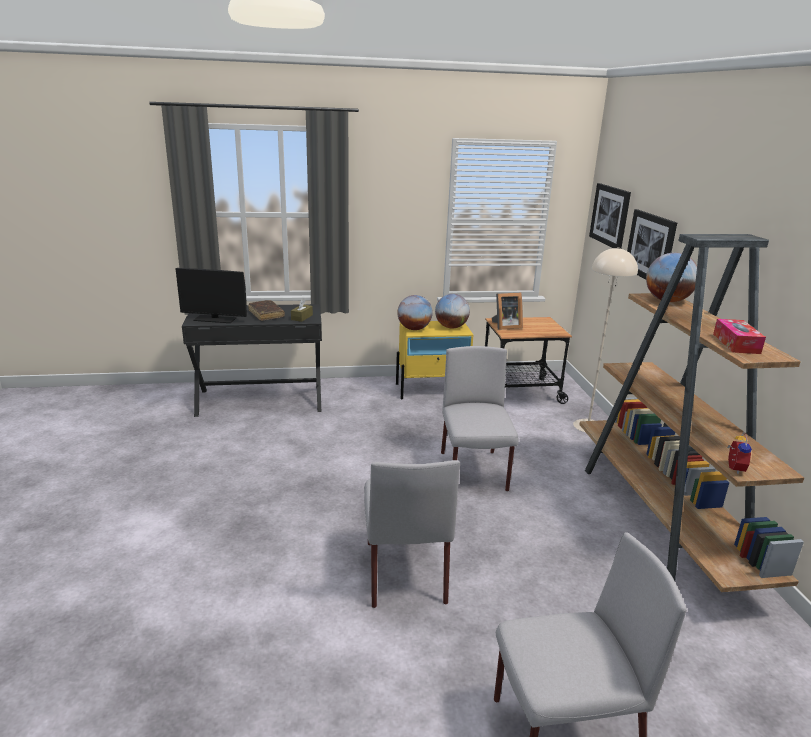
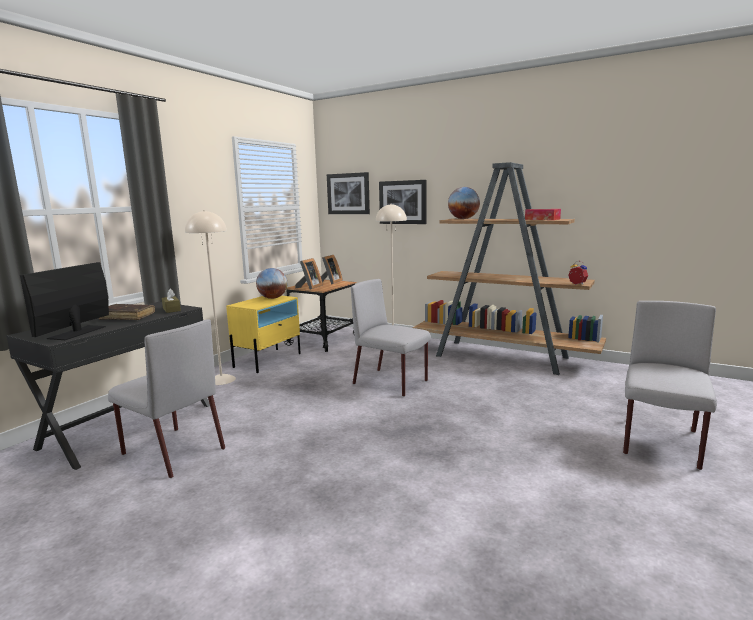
camera: 50 degrees left, 10 degrees down
monitor [175,268,247,323] -> monitor turned 150 degrees clockwise [20,262,109,340]
grey chair [364,460,460,608] -> grey chair moved to [108,319,225,478]
globe [397,295,433,330] -> none
none -> beige floor lamp [185,210,236,385]
none -> picture frame [321,255,343,285]

